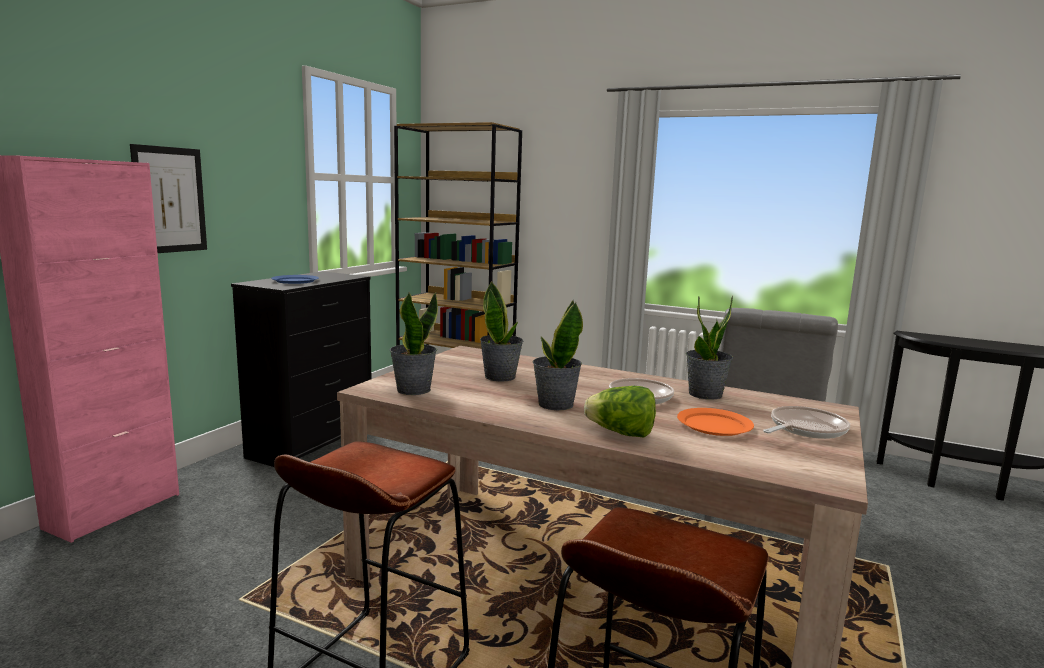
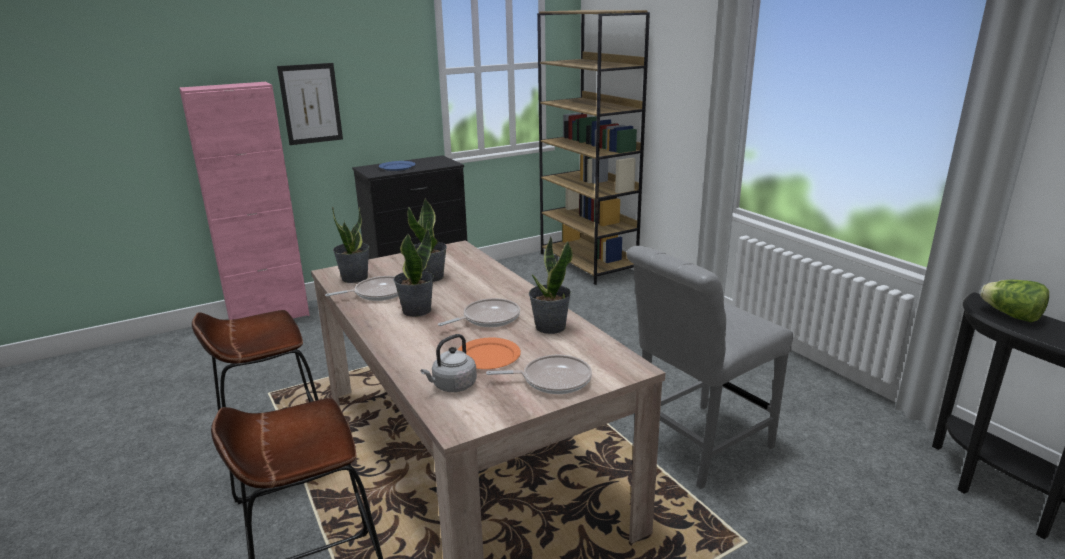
camera: 35 degrees right, 10 degrees up
lettuce [584,386,656,438] -> lettuce moved to [980,280,1049,322]
none -> frying pan [325,276,398,301]
none -> grey kettle [421,334,477,392]

